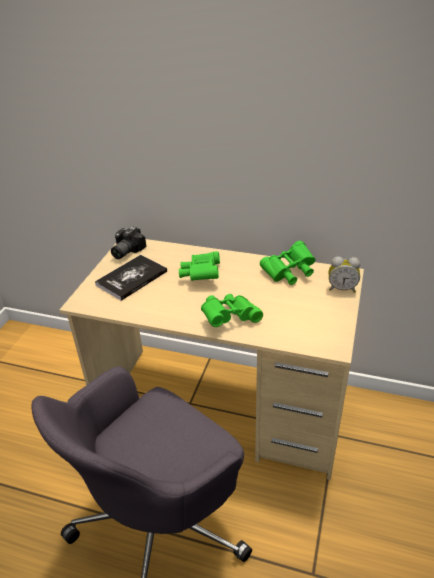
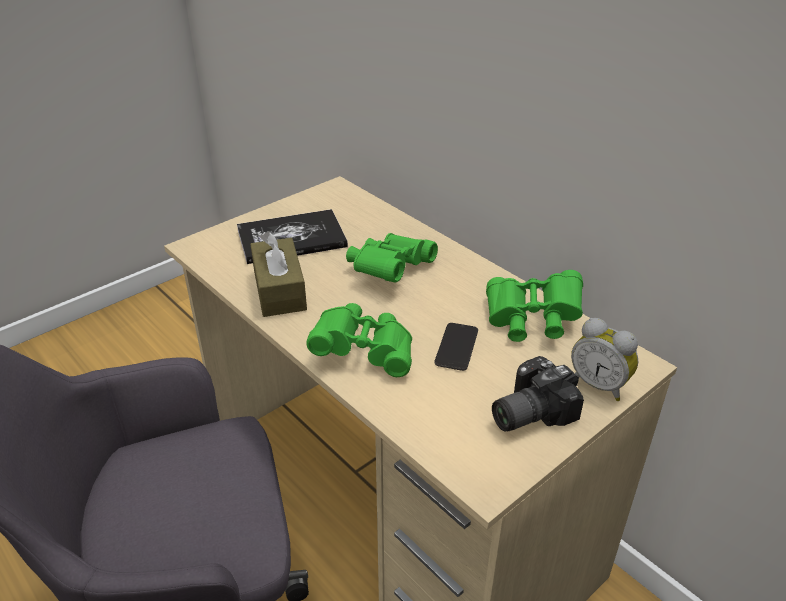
camera: 30 degrees right, 0 degrees up
camera [111,227,146,259] -> camera moved to [492,356,584,432]
none -> brown tissue box [250,231,307,317]
none -> phone [434,323,478,371]

